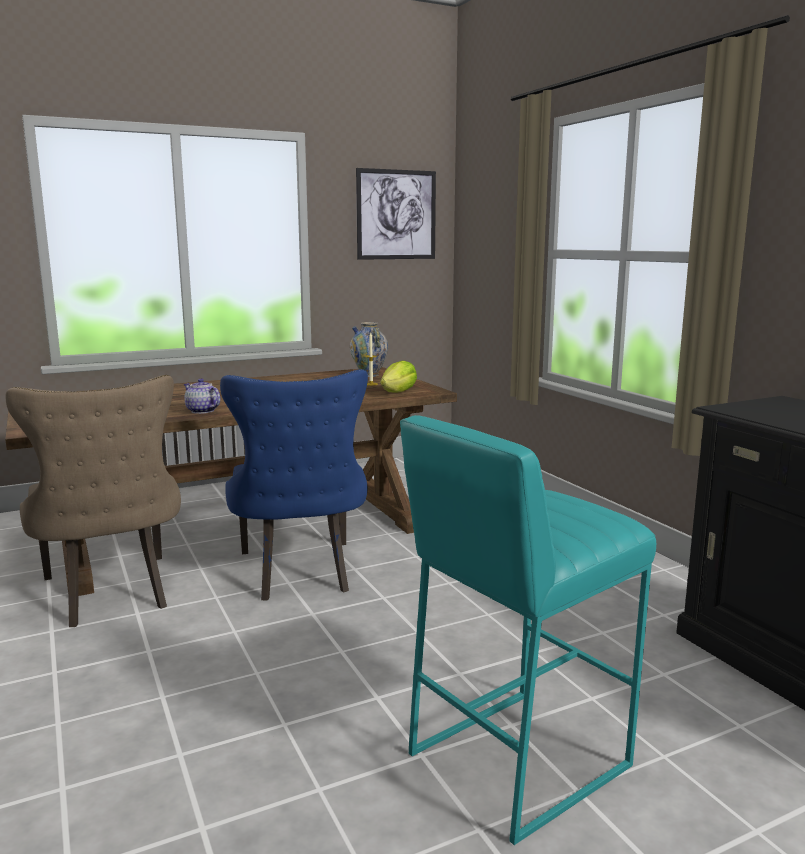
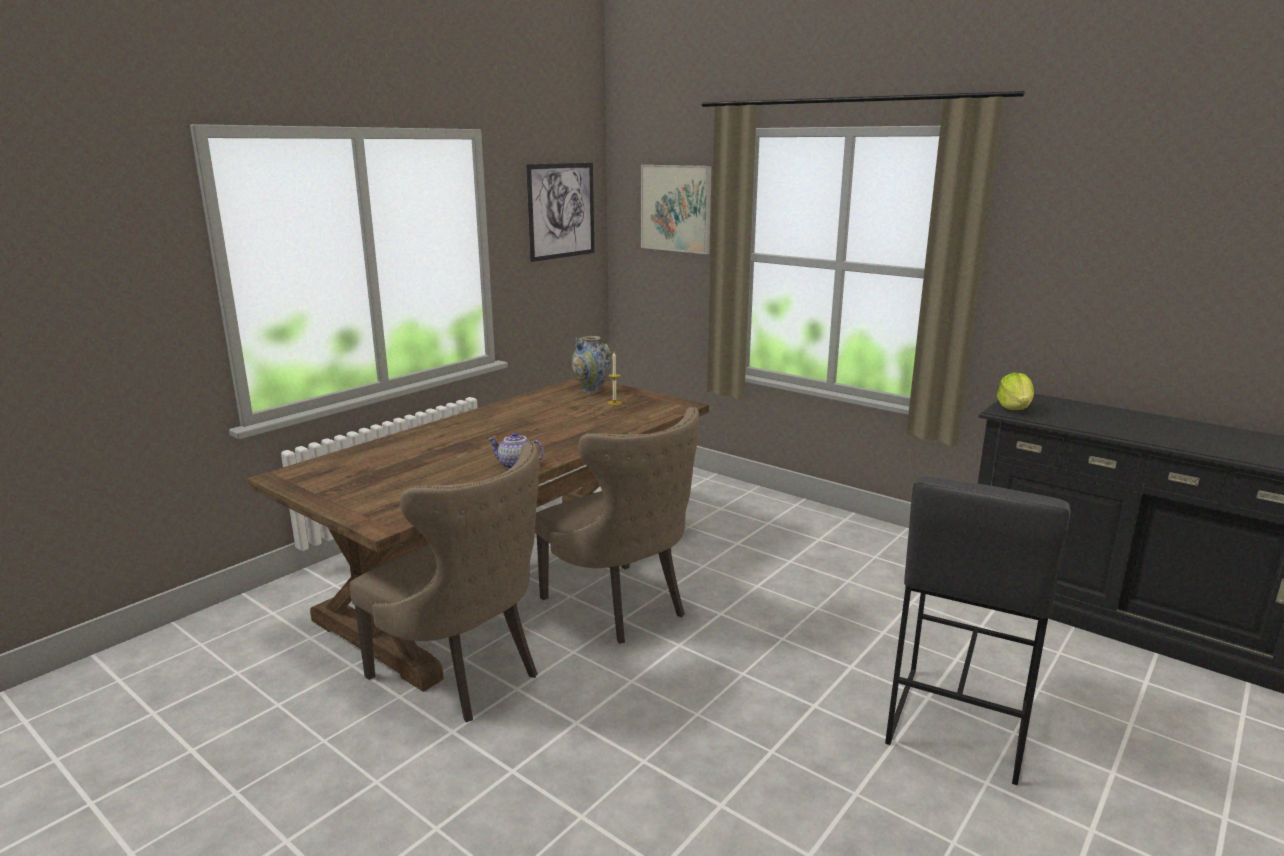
camera: 25 degrees left, 5 degrees up
blue chair [220,369,368,601] -> beige chair [535,407,699,644]
lettuce [380,361,417,392] -> lettuce moved to [997,372,1034,410]
turquoise stool [400,415,656,845] -> grey stool [885,476,1070,785]
none -> picture [641,165,712,254]

